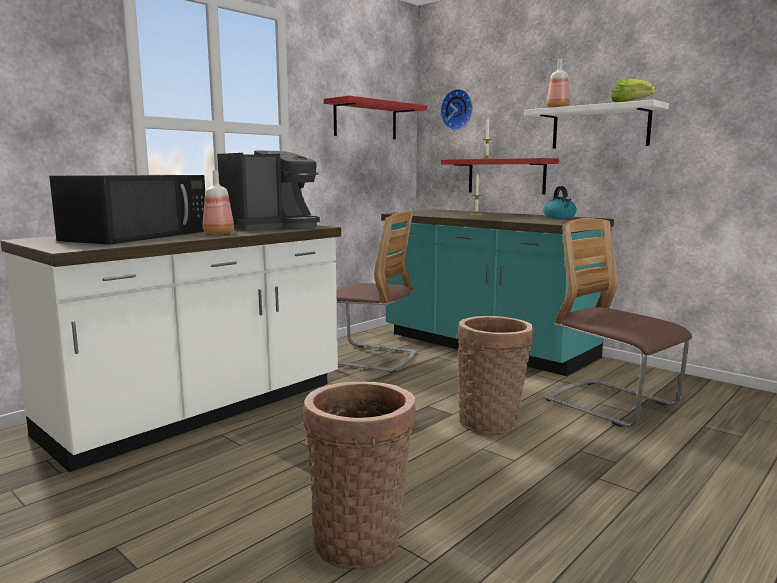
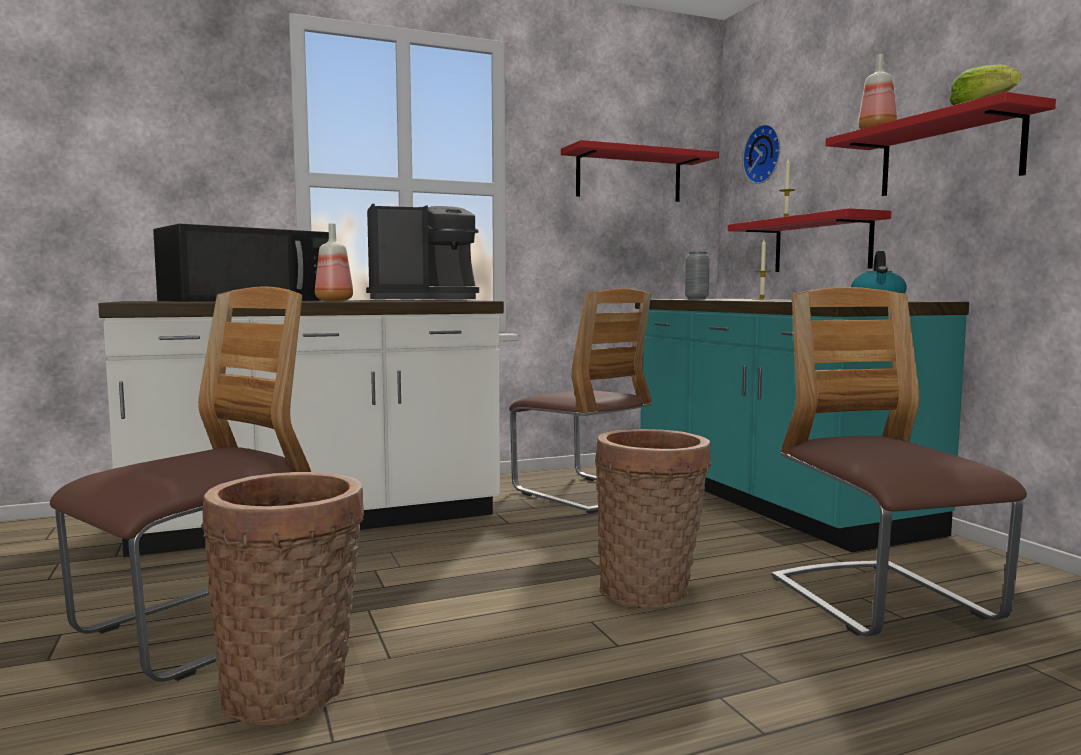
camera: 25 degrees right, 5 degrees down
white shelf [524,100,669,149] -> red shelf [825,92,1056,196]
none -> chair [50,286,311,682]
none -> grey vase [685,251,710,299]

